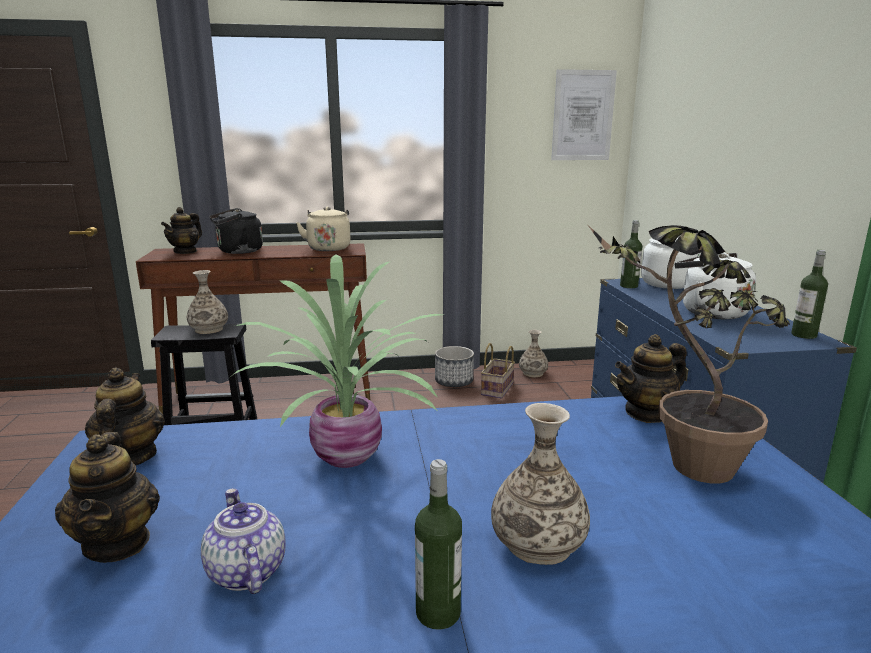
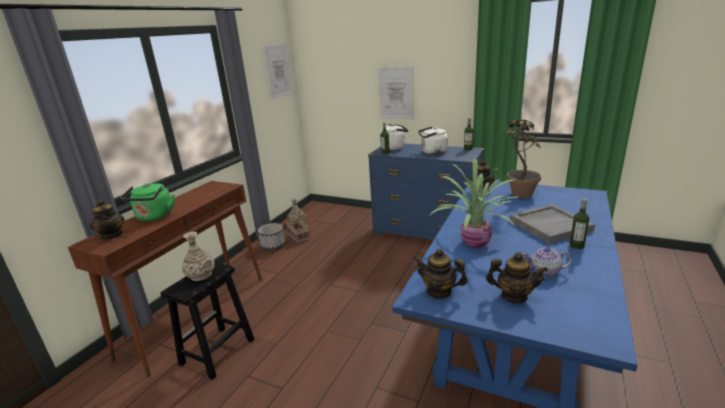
camera: 55 degrees left, 5 degrees up
black kettle [209,208,263,254] -> green kettle [120,183,175,221]
beige kettle [296,207,351,251] -> none
vase [491,403,590,565] -> grey tray [510,204,595,244]
none -> picture [378,66,414,120]

